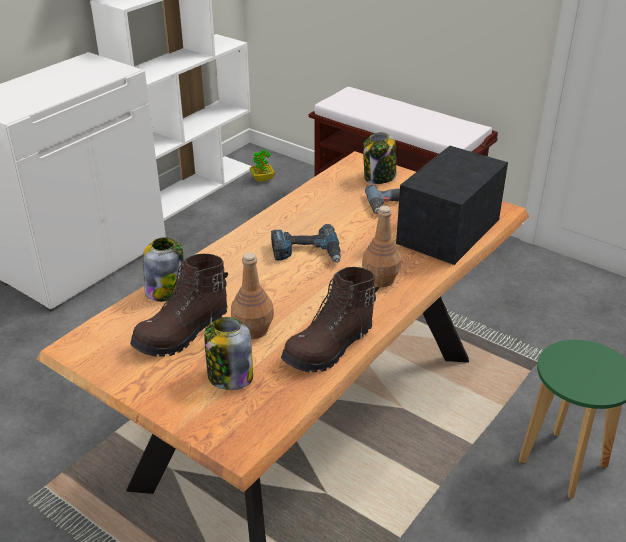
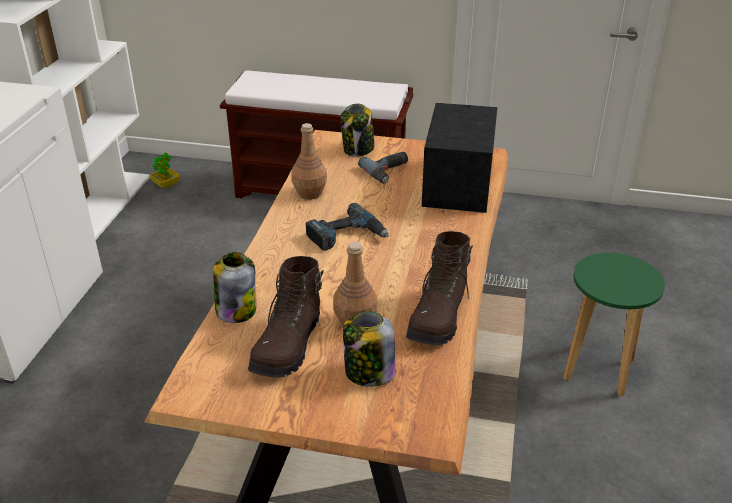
camera: 25 degrees left, 0 degrees up
brown bottle [362,206,401,287] -> brown bottle moved to [291,123,327,200]

